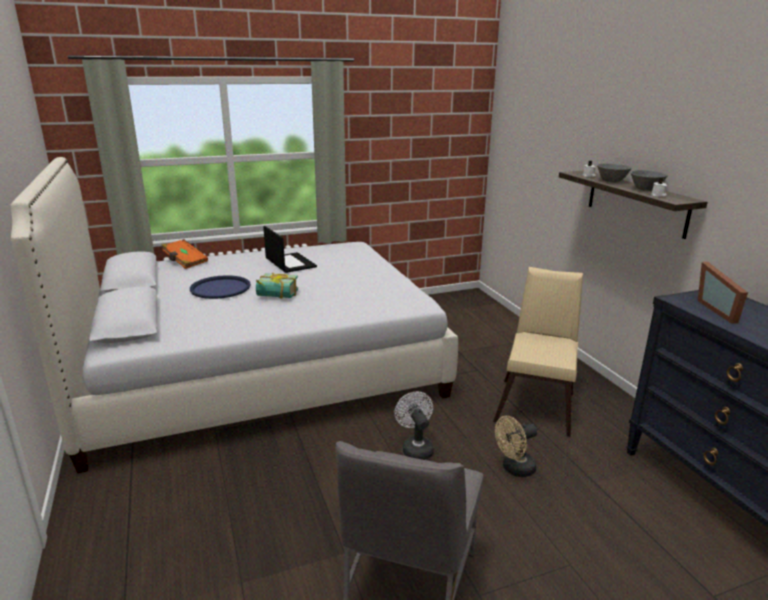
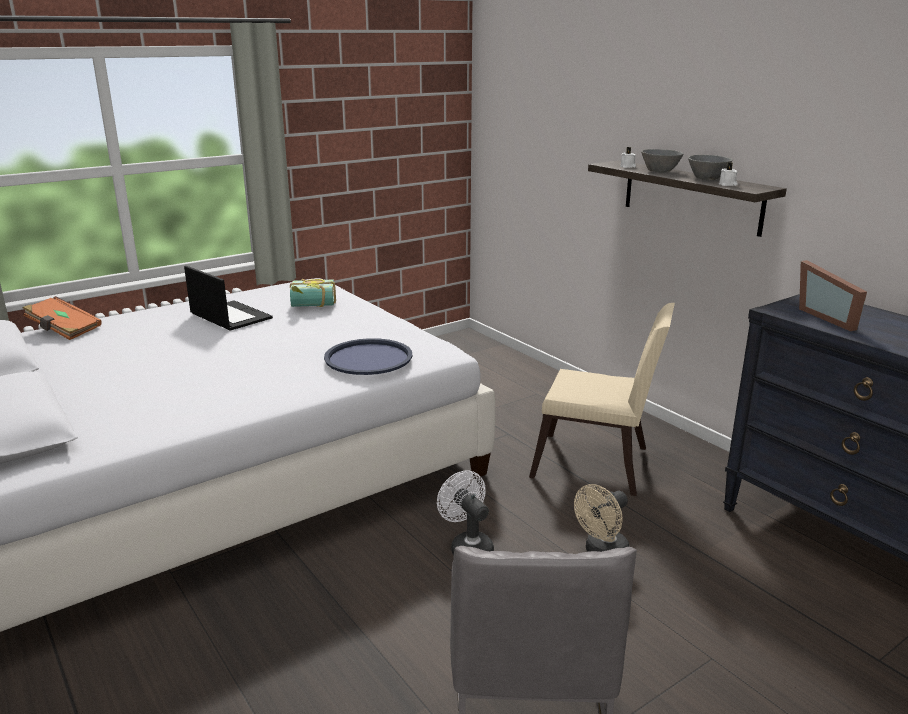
camera: 15 degrees left, 0 degrees up
blue tray [190,275,251,299] -> blue tray moved to [324,338,412,375]
book [256,273,298,299] -> book moved to [290,279,336,307]
beige chair [493,267,583,437] -> beige chair turned 105 degrees clockwise [529,303,675,496]

